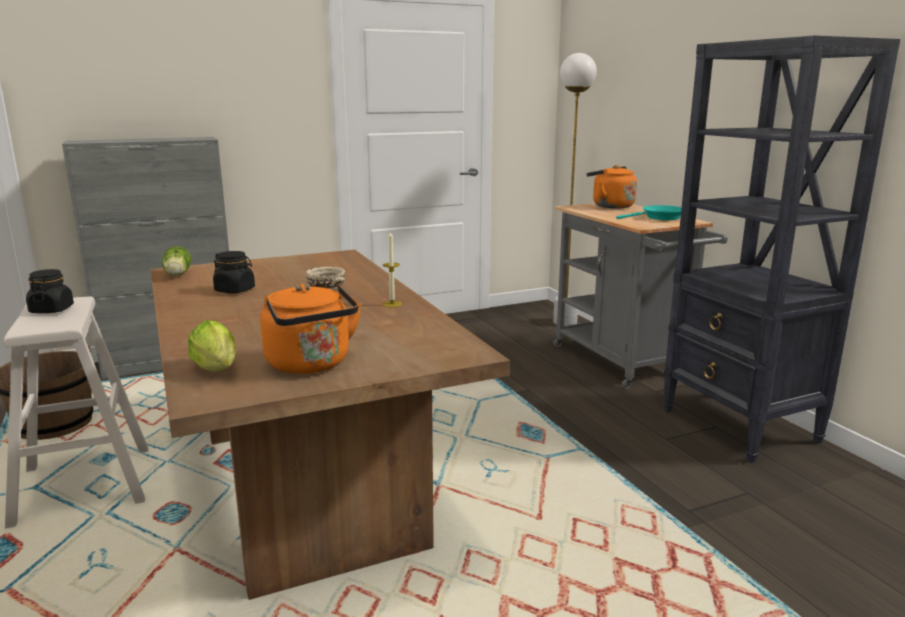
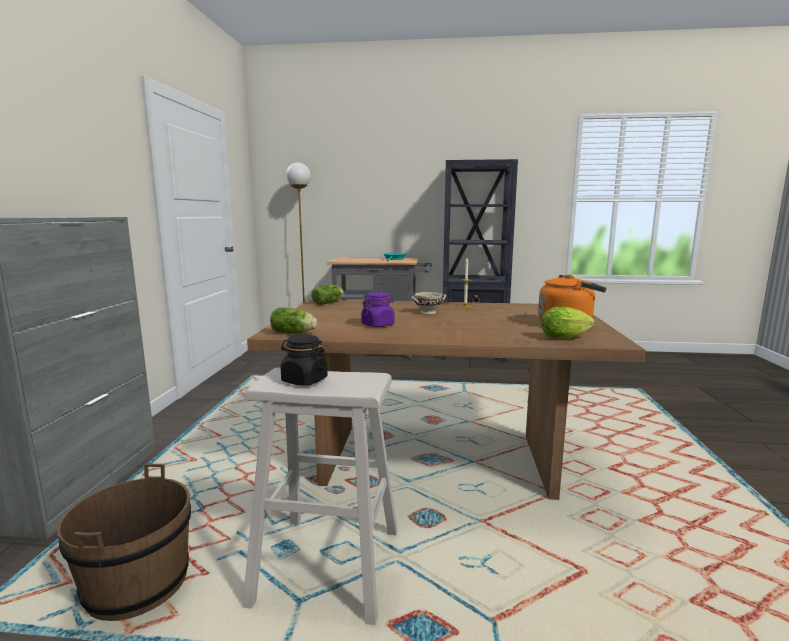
camera: 60 degrees left, 5 degrees down
black jar [213,251,255,293] -> purple jar [361,292,395,327]
orange kettle [586,165,637,208] -> none
none -> lettuce [311,285,344,305]

